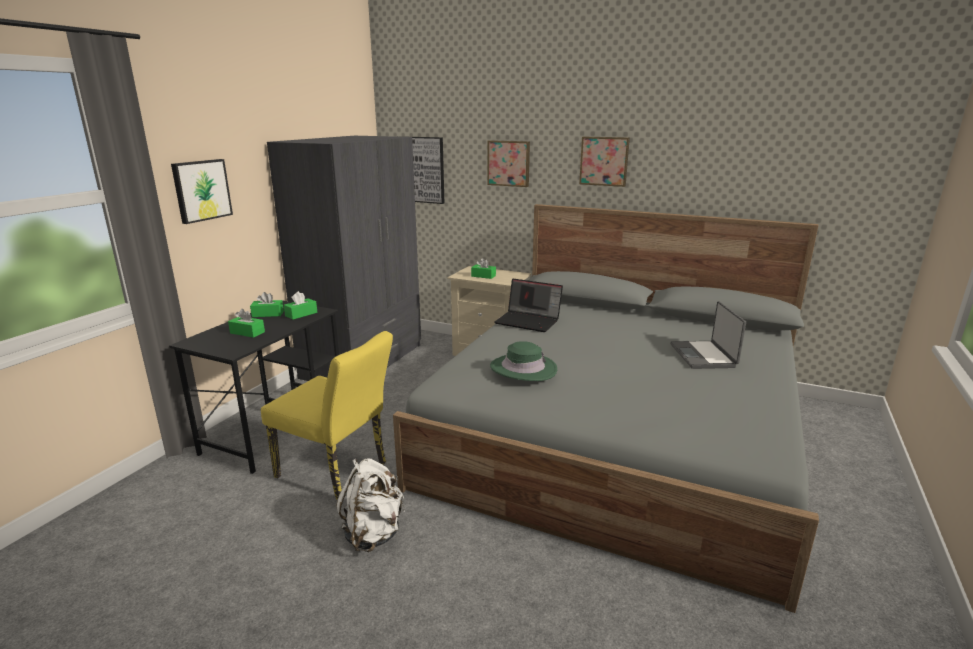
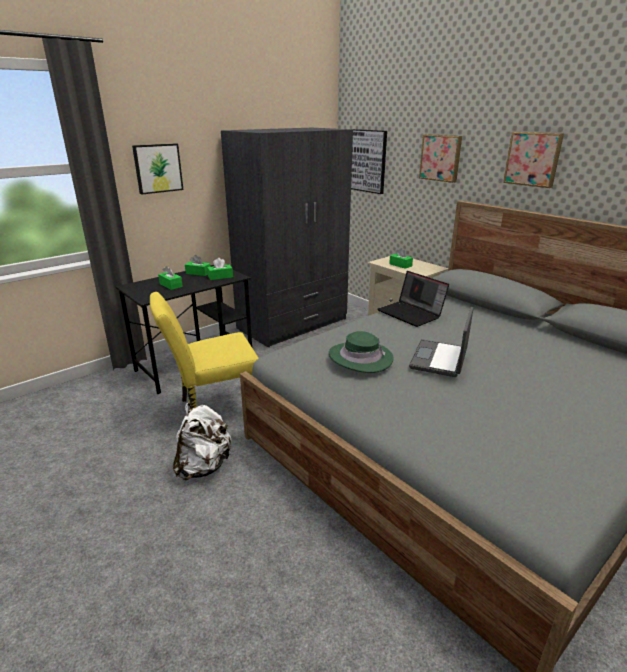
camera: 25 degrees right, 5 degrees up
yellow chair [261,331,393,500] -> yellow chair turned 105 degrees clockwise [150,292,259,410]
laptop [670,301,746,369] -> laptop moved to [409,307,474,377]

